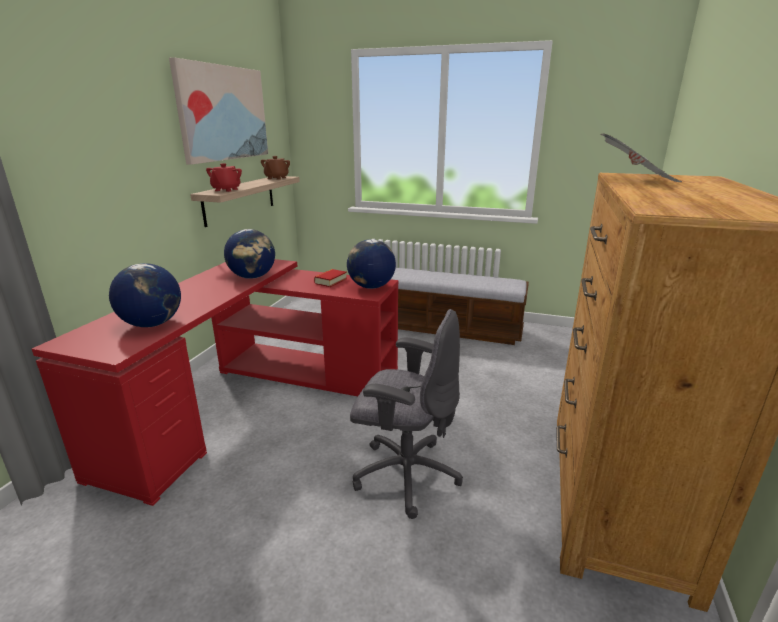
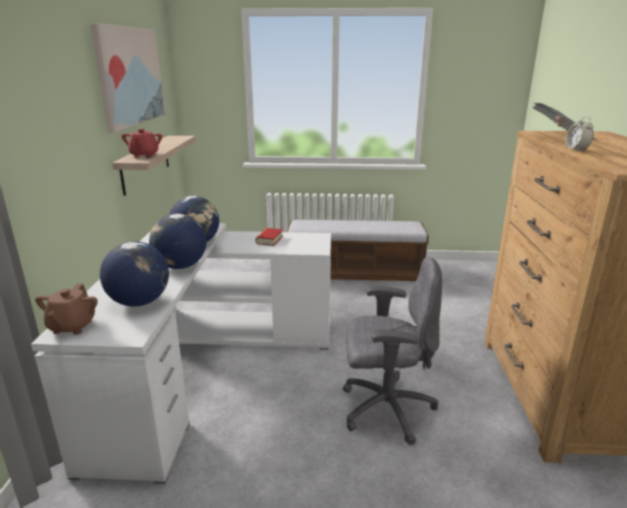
camera: 15 degrees left, 0 degrees up
red desk [32,259,398,506] -> white desk [31,223,331,484]
brown teapot [261,156,290,180] -> brown teapot moved to [35,283,98,334]
globe [347,239,396,289] -> globe moved to [149,214,207,269]
none -> alarm clock [565,117,594,151]

